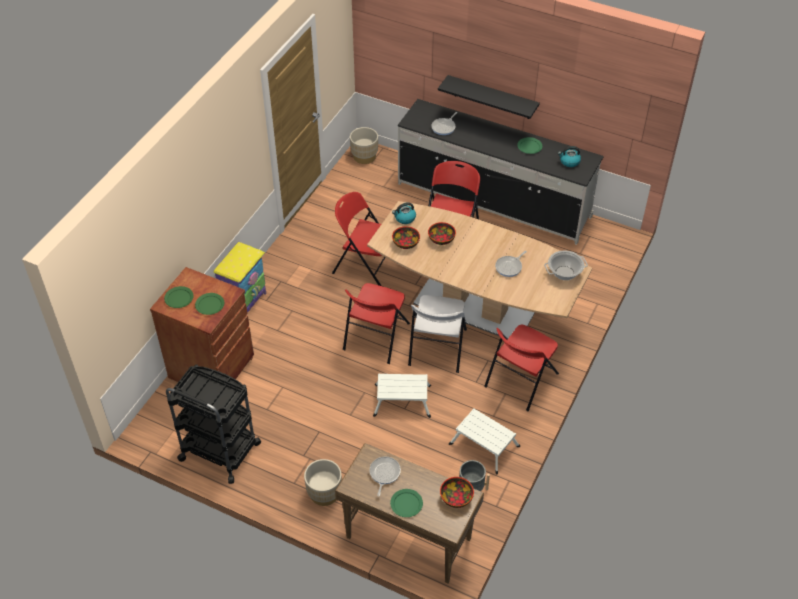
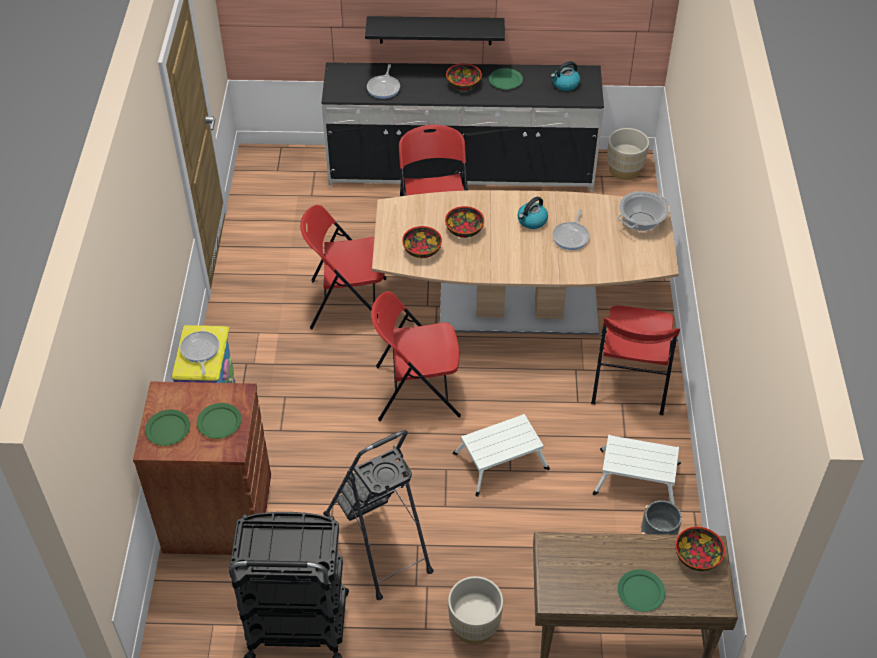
camera: 25 degrees left, 0 degrees up
red chair [343,283,410,364] -> red chair turned 90 degrees clockwise [371,291,461,421]
beige planter [350,127,378,164] -> beige planter moved to [607,128,649,180]
frying pan [369,457,401,496] -> frying pan moved to [180,331,219,375]
kettle [392,202,416,224] -> kettle moved to [517,197,548,229]
white chair [408,295,467,373] -> none
none -> step ladder [323,430,434,600]
none -> bowl [446,63,482,91]

